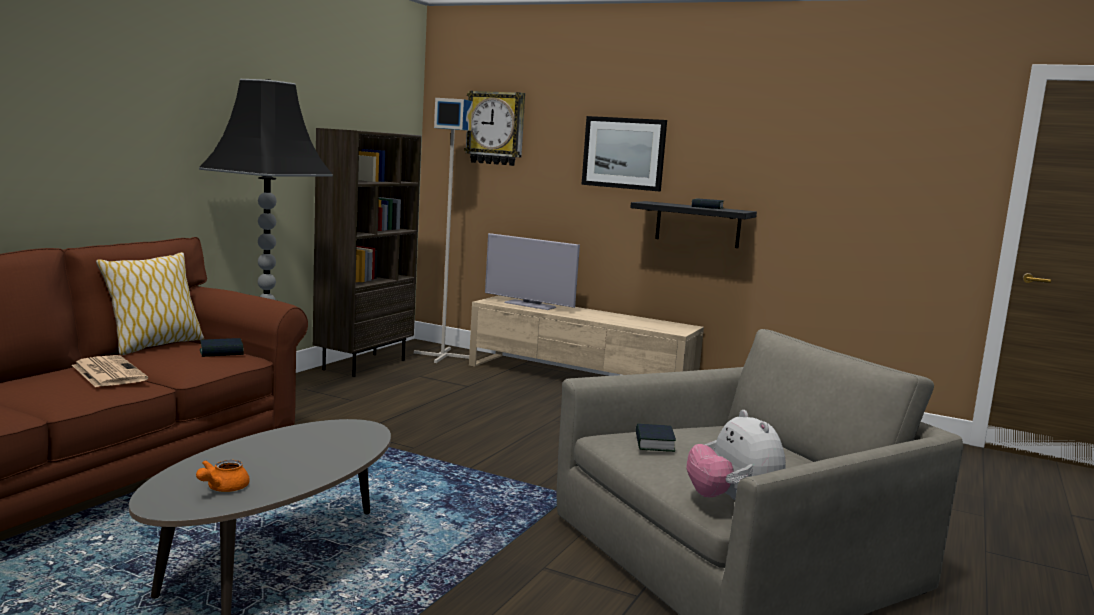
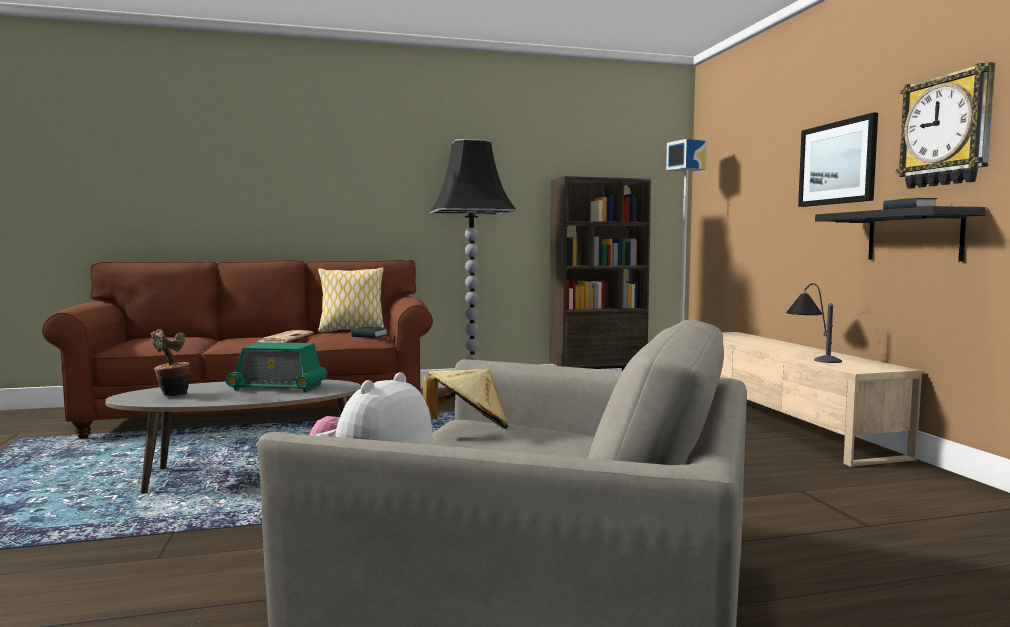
camera: 50 degrees right, 5 degrees down
orange teapot [196,460,250,492] -> potted plant [151,329,190,396]
wall clock [464,91,525,166] -> wall clock moved to [896,62,995,189]
television [485,233,580,310] -> none
book [636,424,676,452] -> beige hat [422,369,508,429]
none -> radio [225,342,327,392]
none -> table lamp [786,283,842,363]

